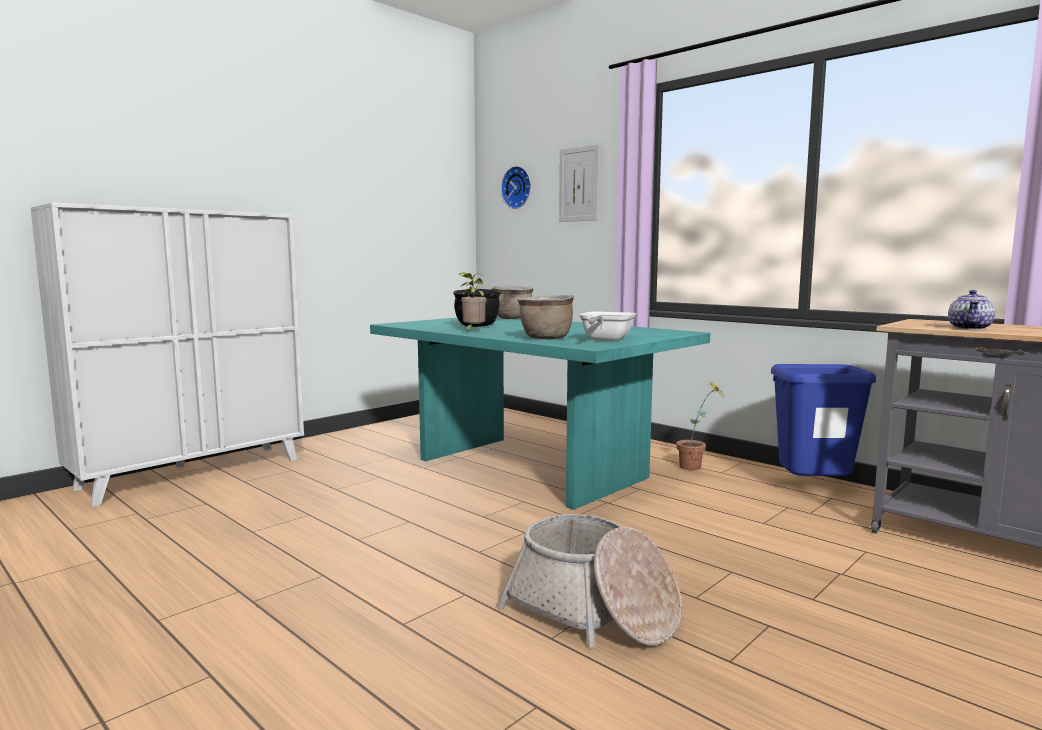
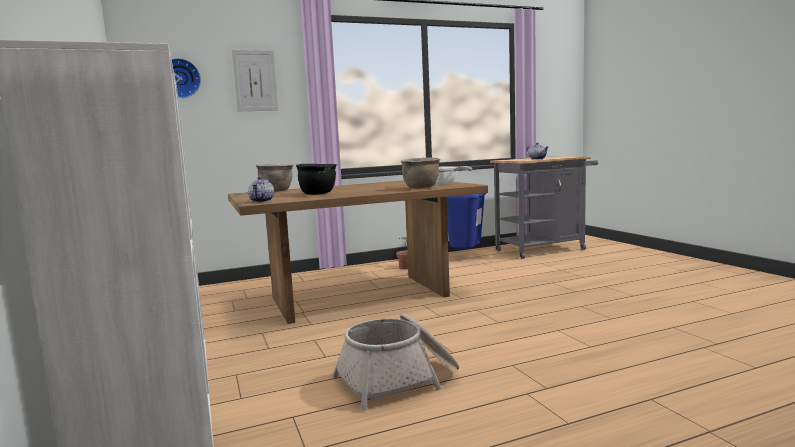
camera: 65 degrees left, 0 degrees up
turquoise dining table [370,315,710,510] -> brown dining table [228,180,488,324]
potted plant [459,272,486,332] -> none
basket [497,514,682,647] -> basket moved to [333,313,459,411]
none -> teapot [248,176,274,202]

